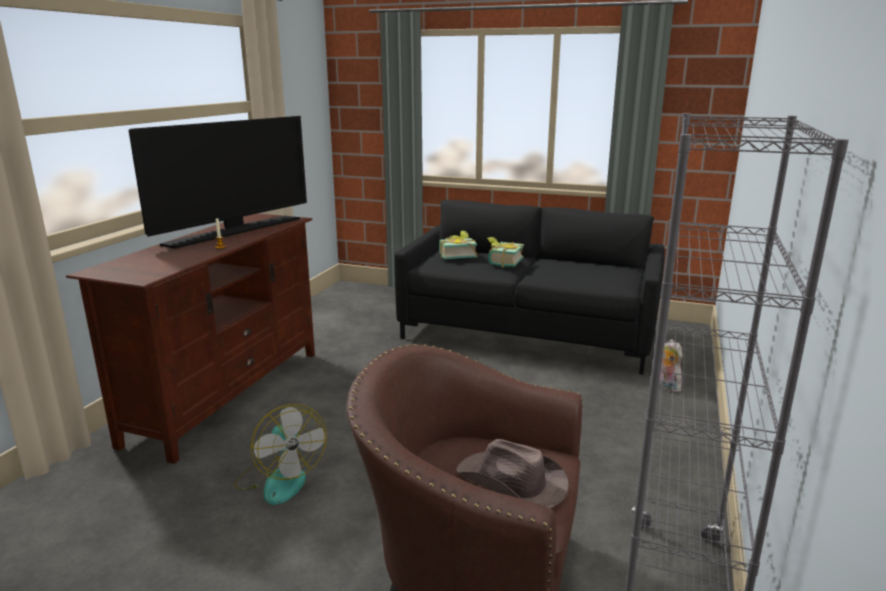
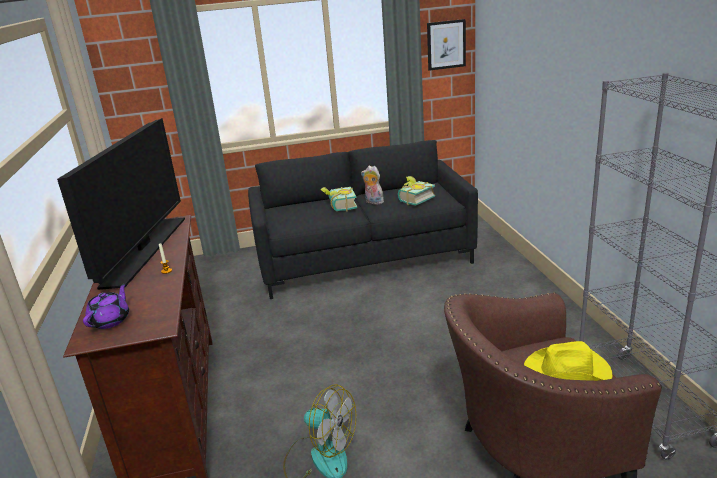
camera: 30 degrees left, 5 degrees up
book [439,231,478,259] -> book moved to [398,176,435,205]
brown hat [456,439,569,509] -> yellow hat [524,341,612,381]
plush toy [659,340,682,392] -> plush toy moved to [361,166,384,204]
none -> purple teapot [83,283,129,329]
none -> picture [427,19,466,71]

